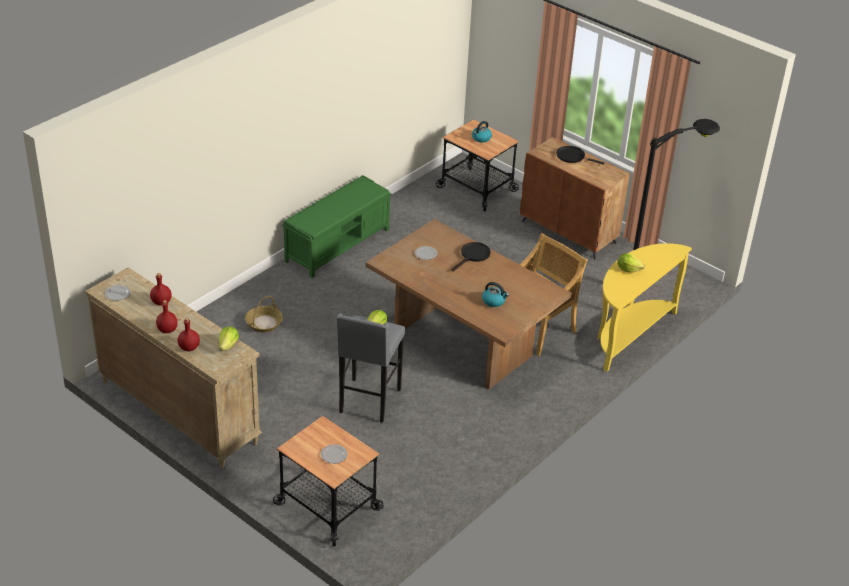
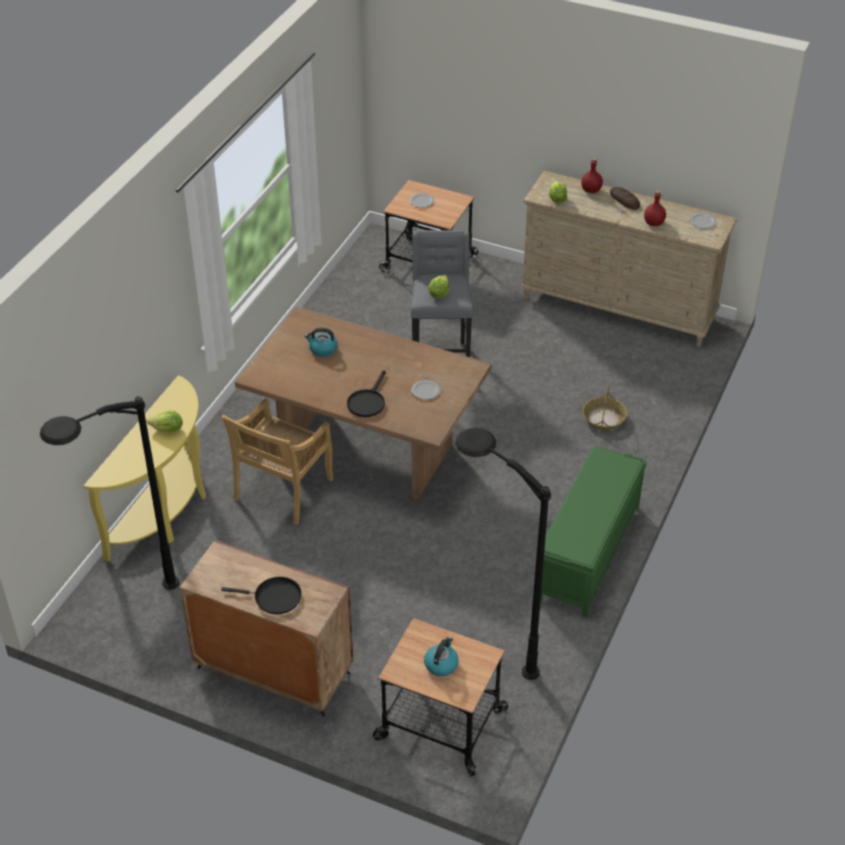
camera: 165 degrees right, 5 degrees up
red bottle [156,300,178,333] -> bread [610,187,640,210]
none -> black floor lamp [455,428,551,680]

